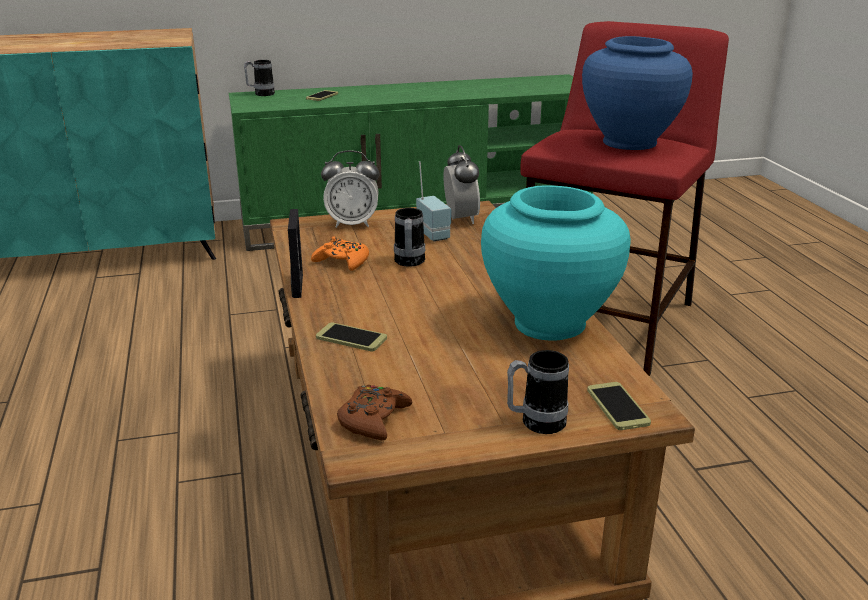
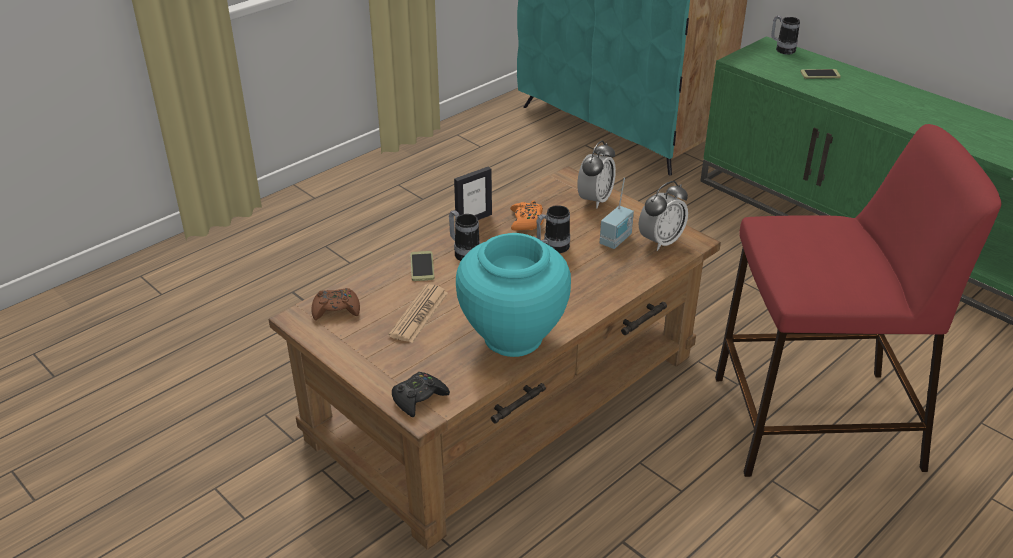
camera: 60 degrees right, 10 degrees up
alarm clock [321,150,380,228] -> alarm clock turned 120 degrees counterclockwise [577,141,616,208]
mug [507,350,569,434] -> mug moved to [449,210,480,261]
blue vase [582,36,693,150] -> none
phone [587,382,651,430] -> black game controller [392,372,450,417]
none -> newspaper [389,284,448,343]

